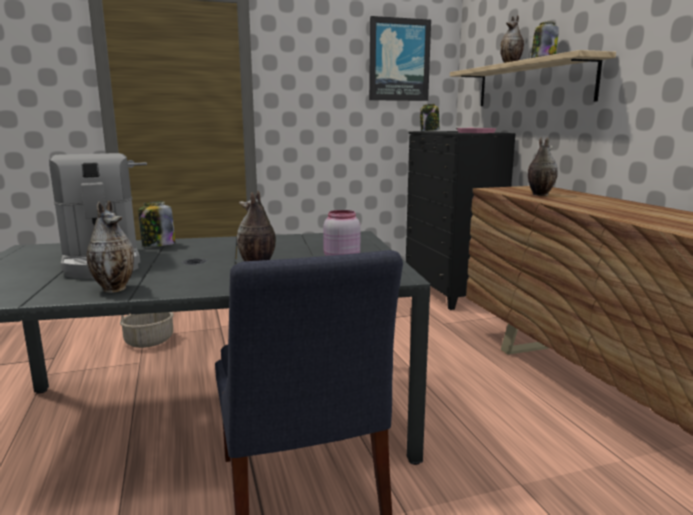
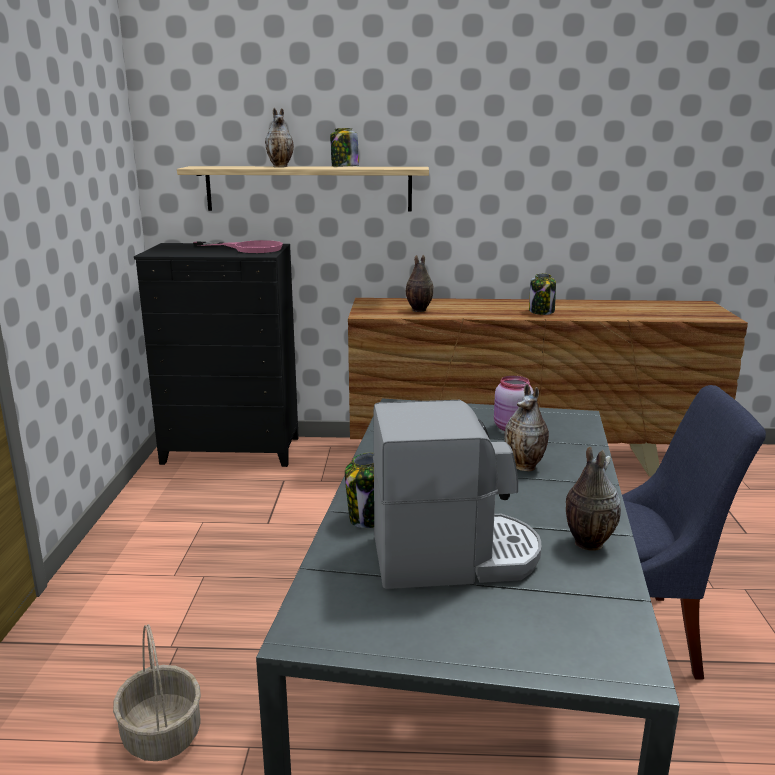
camera: 70 degrees left, 5 degrees up
picture [369,16,431,101] -> none
jar [420,104,440,131] -> jar moved to [529,273,556,315]

